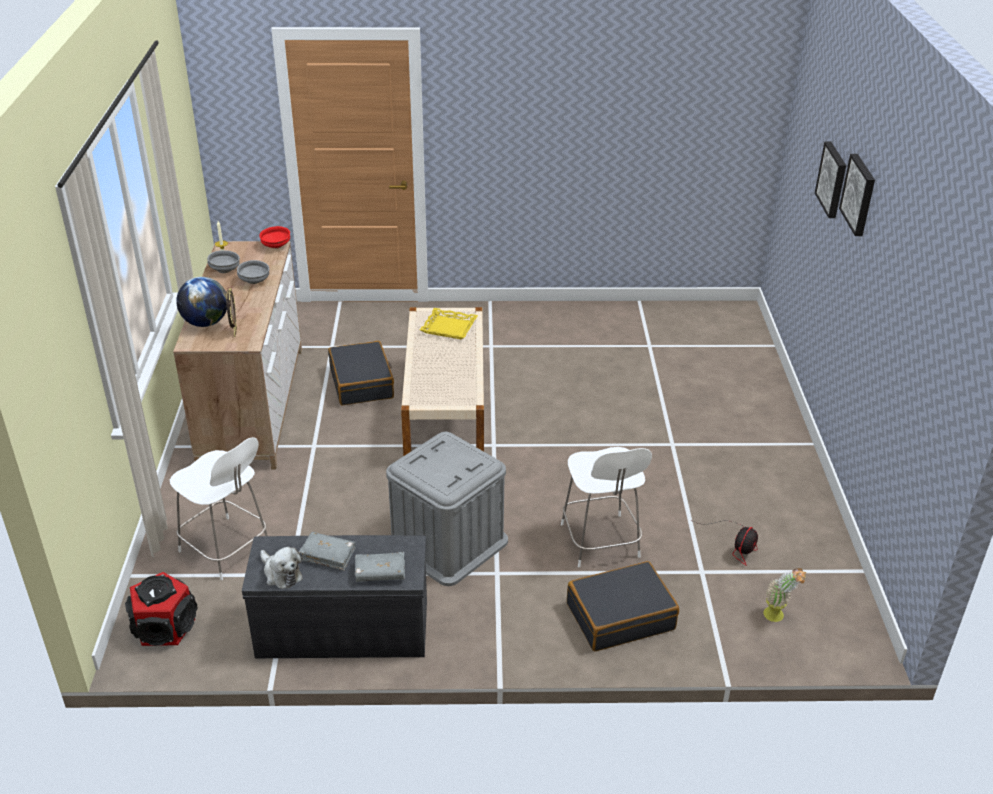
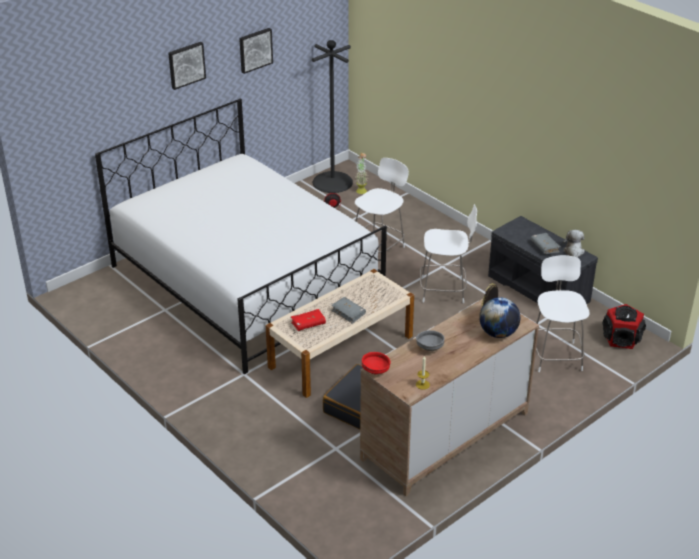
camera: 130 degrees left, 0 degrees up
grey bowl [207,250,240,273] -> none
grey book [355,552,405,582] -> grey book moved to [331,297,366,324]
grey storage box [386,432,508,586] -> white chair [420,204,477,303]
yellow tray [420,308,478,339] -> red book [291,309,326,331]
black suitcase [567,561,679,651] -> none
picture [815,142,846,218] -> picture moved to [239,28,273,74]
none -> white bed [95,99,387,374]
none -> black clothes rack [312,40,353,193]

